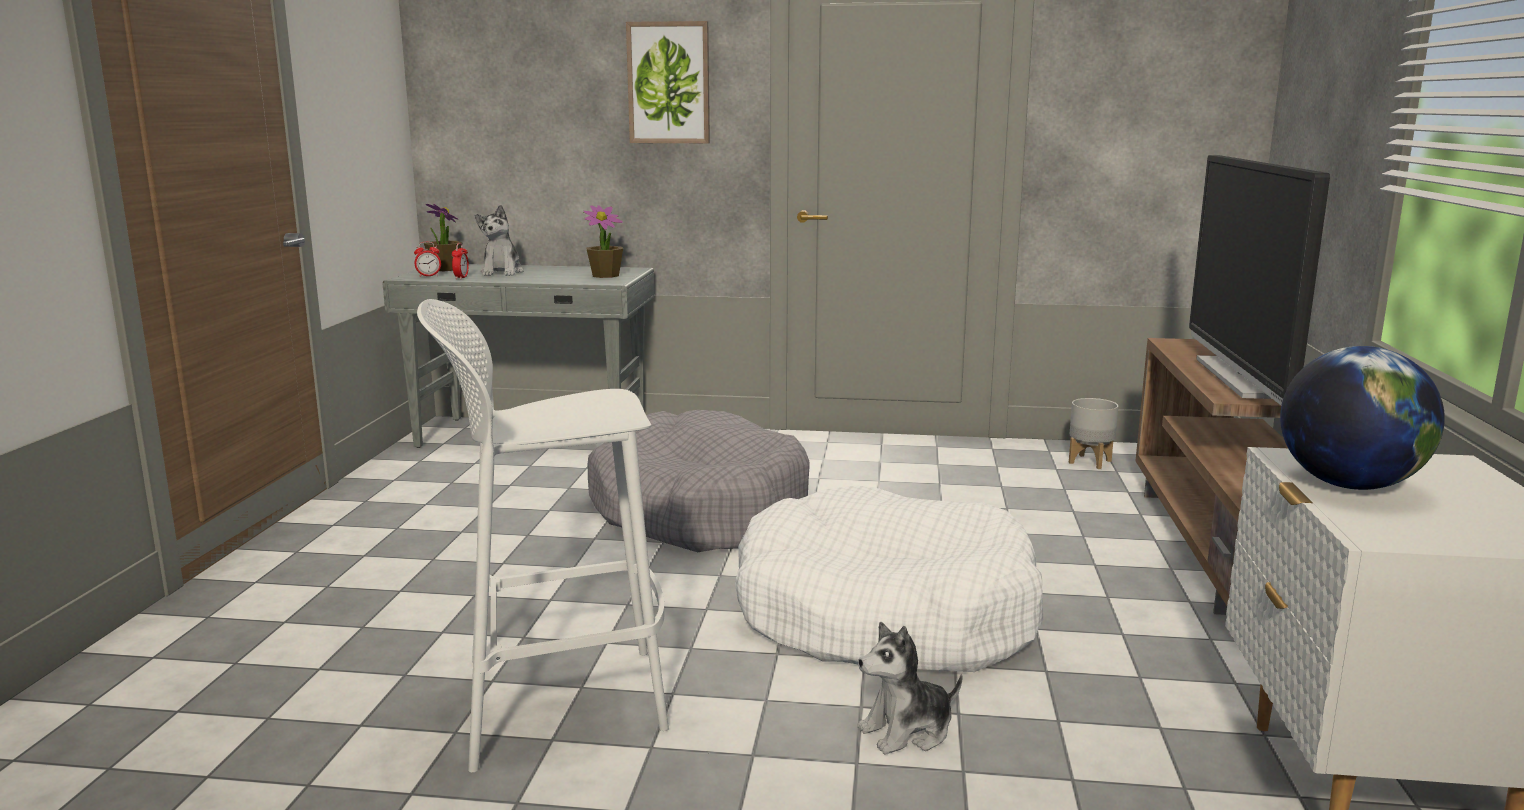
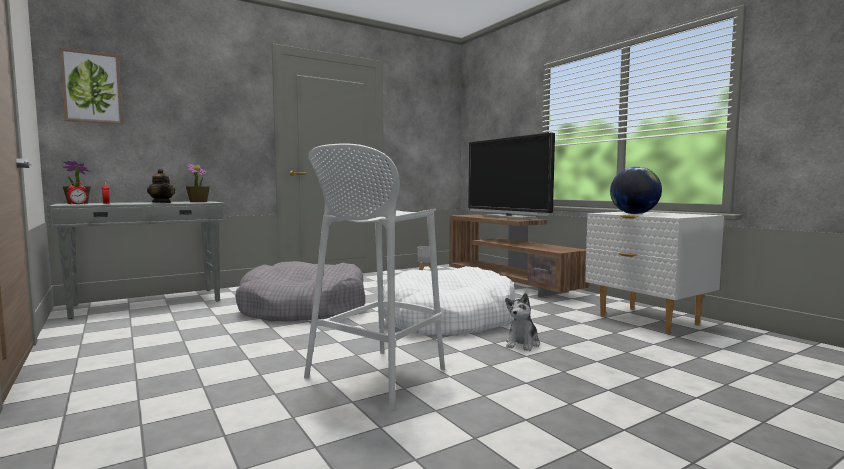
camera: 40 degrees left, 10 degrees down
plush toy [475,205,524,276] -> none
picture [626,21,710,143] -> picture moved to [59,47,123,124]
none -> teapot [147,169,175,203]

